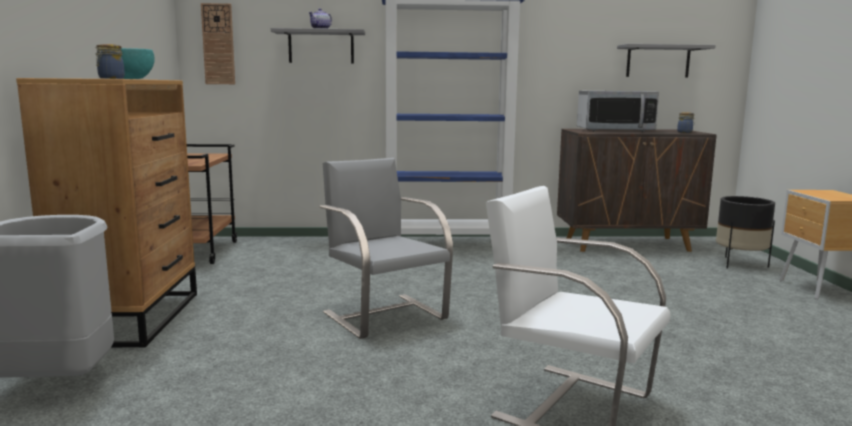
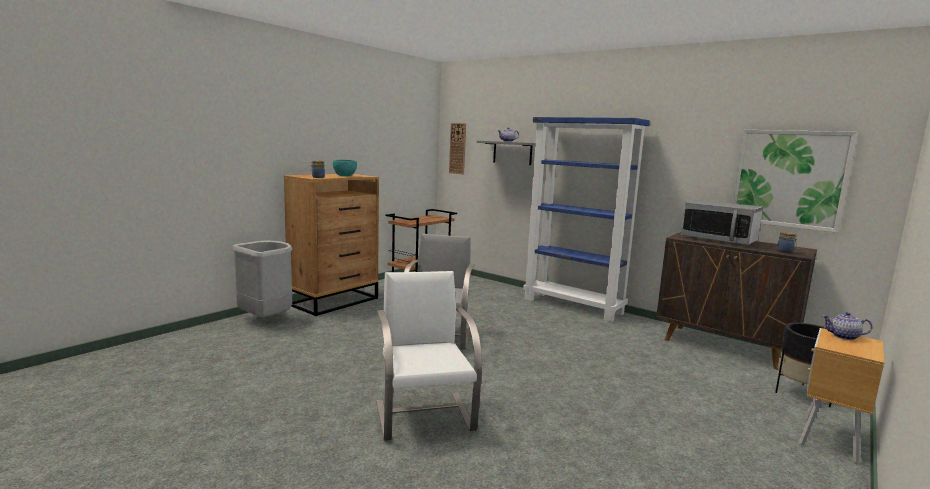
camera: 40 degrees right, 0 degrees up
grey shelf [617,44,716,77] -> picture [732,130,857,233]
none -> teapot [822,312,873,340]

